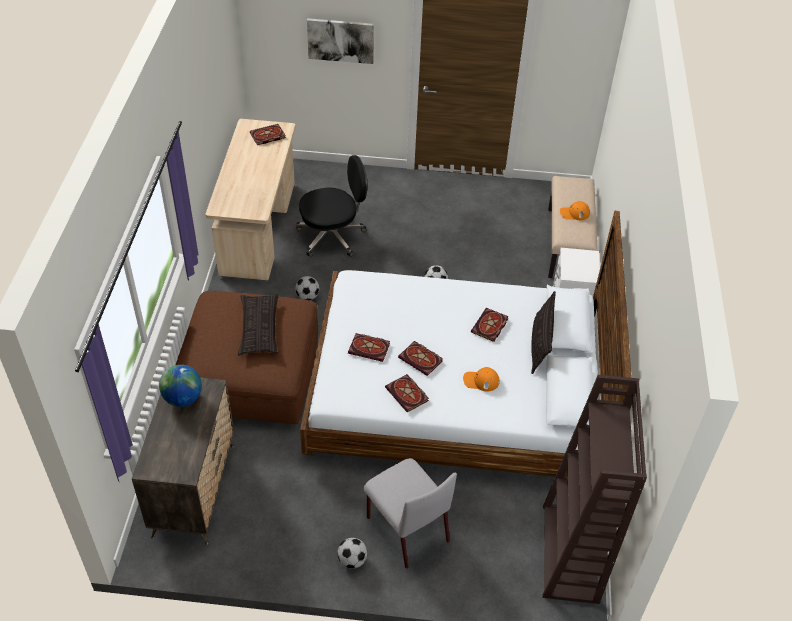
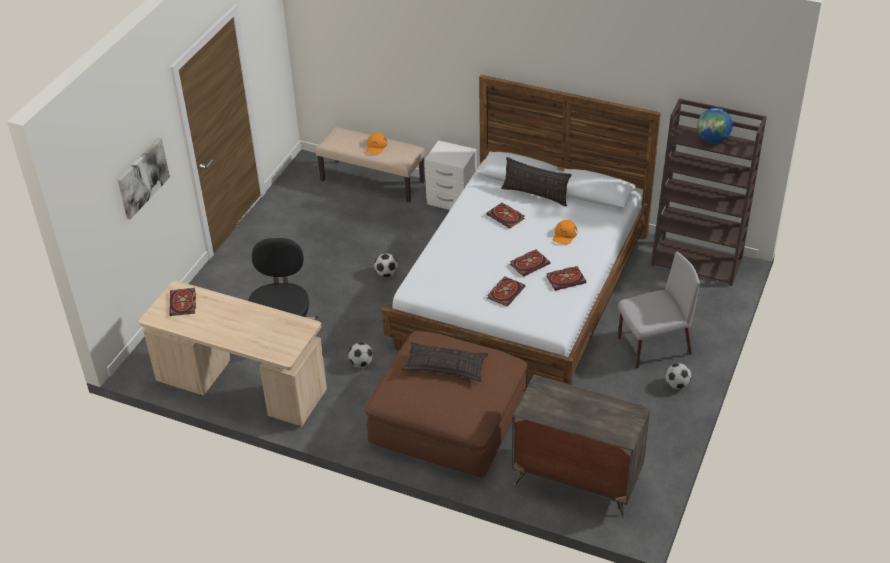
camera: 70 degrees left, 5 degrees down
globe [159,365,202,407] -> globe moved to [697,108,733,143]

